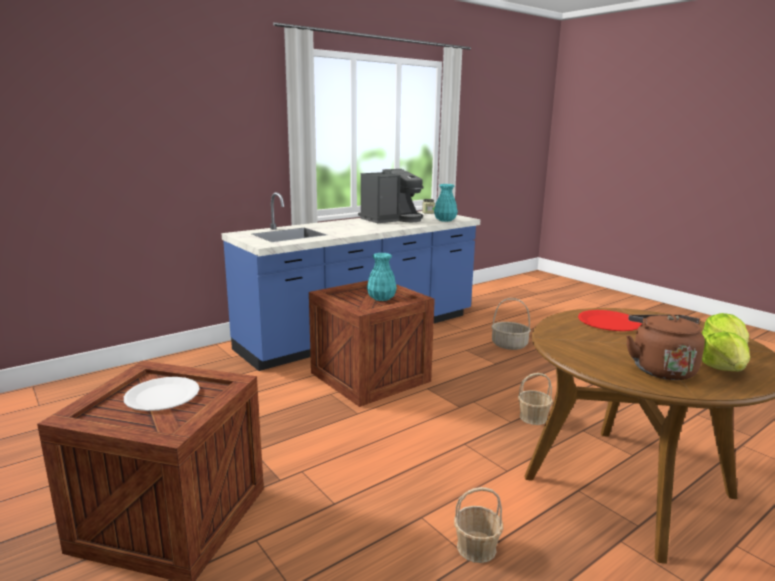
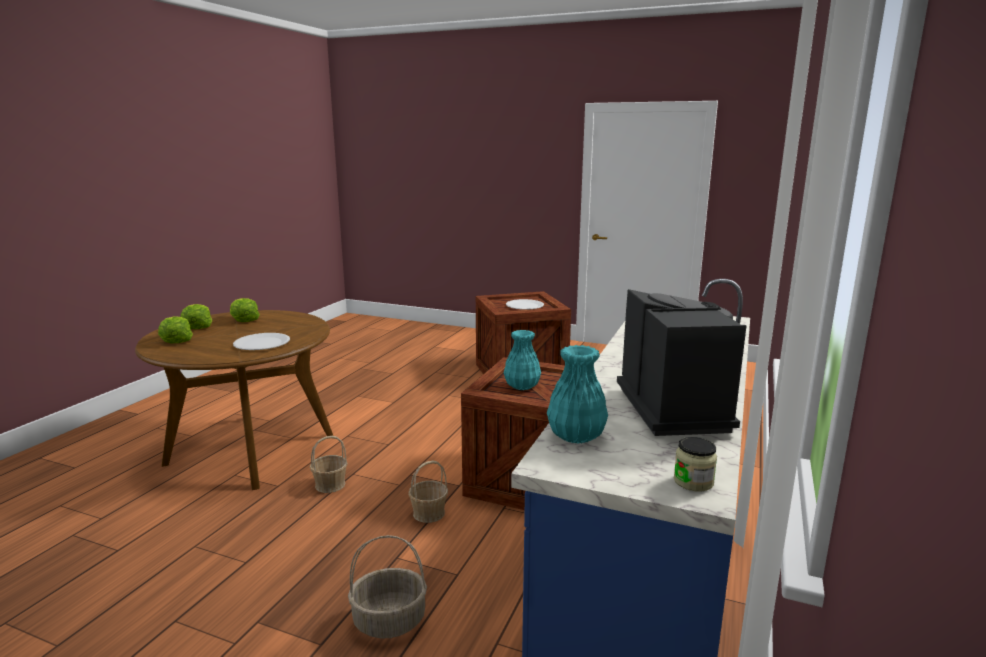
camera: 150 degrees right, 0 degrees up
coffee machine [358,169,424,223] -> coffee machine turned 150 degrees clockwise [617,289,747,436]
basket [454,487,504,563] -> basket moved to [408,461,448,523]
red plate [578,310,642,331] -> white plate [233,333,290,350]
brown kettle [626,315,705,380] -> lettuce [230,298,260,322]

